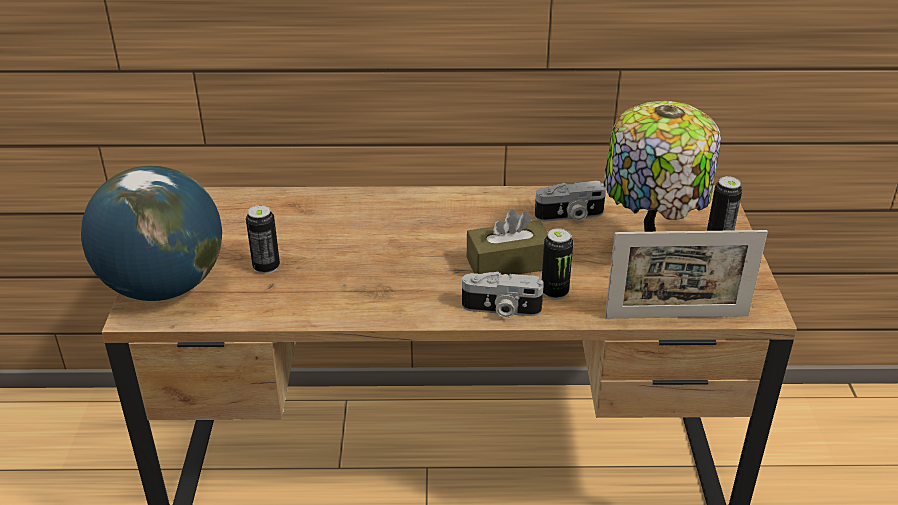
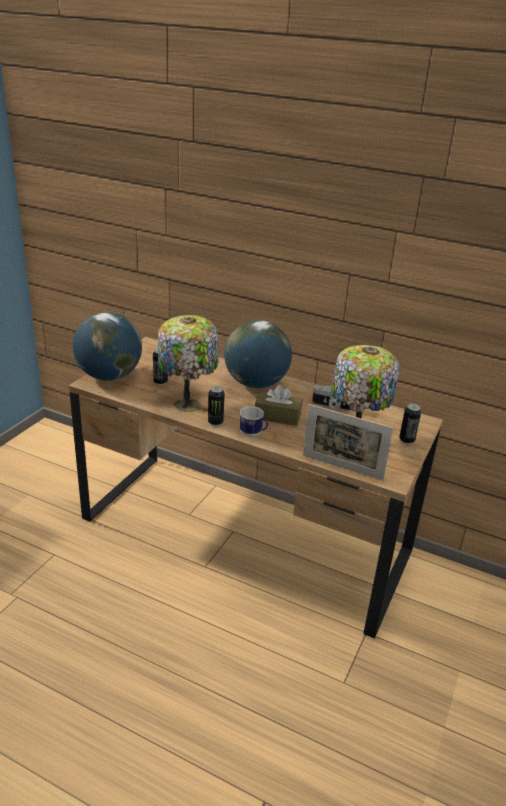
camera: 25 degrees right, 5 degrees down
camera [462,272,544,318] -> mug [240,406,268,437]
can [542,228,573,299] -> can moved to [208,386,225,426]
none -> table lamp [158,315,219,412]
none -> globe [224,320,292,388]

